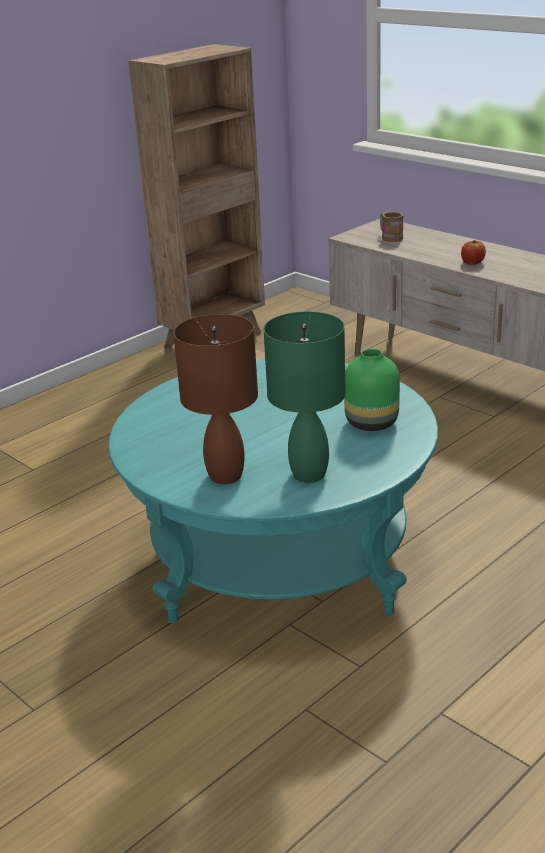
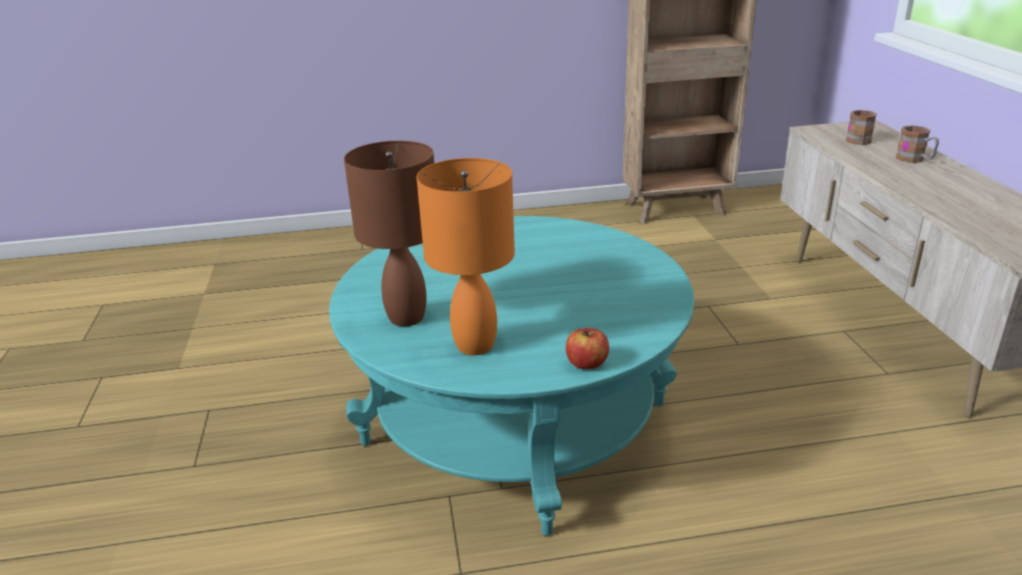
camera: 35 degrees right, 0 degrees up
green table lamp [264,311,346,483] -> orange table lamp [417,158,515,355]
green vase [344,349,400,431] -> none
apple [461,240,486,265] -> apple moved to [566,328,609,369]
none -> mug [895,125,939,163]

